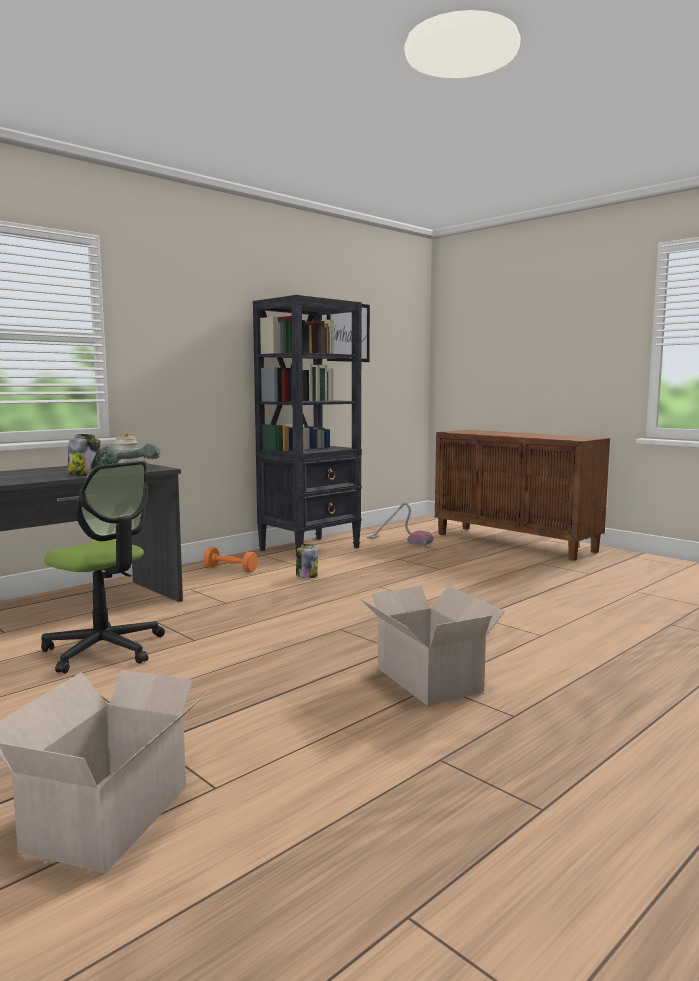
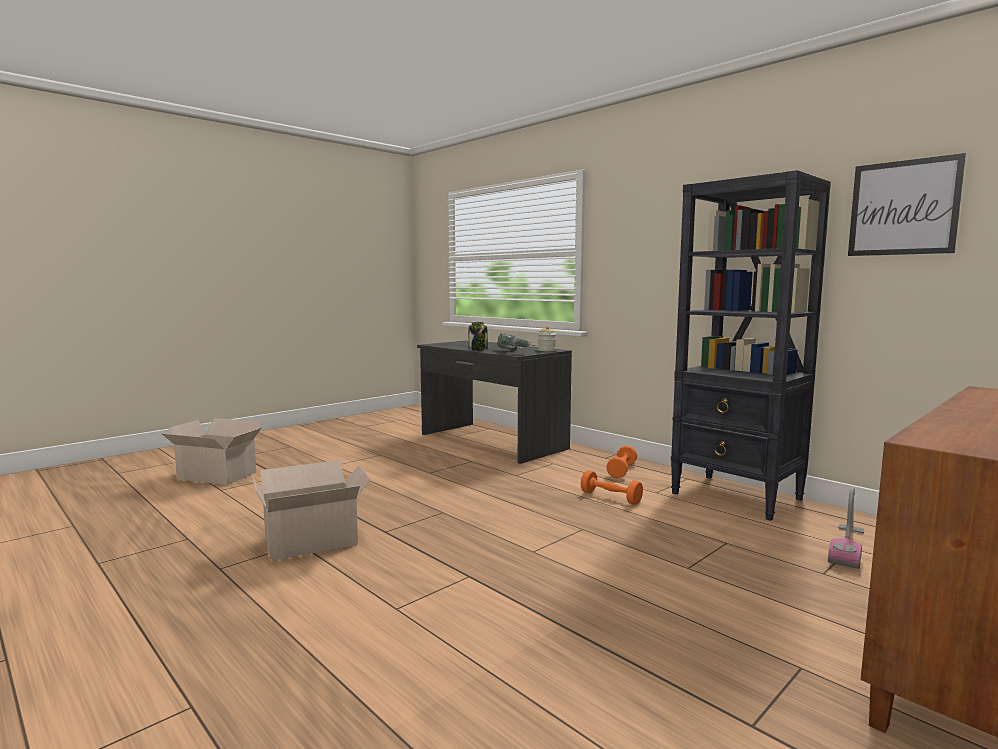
camera: 90 degrees right, 0 degrees up
office chair [41,461,165,673] -> none
jar [296,544,318,578] -> orange dumbbell [581,470,643,505]

